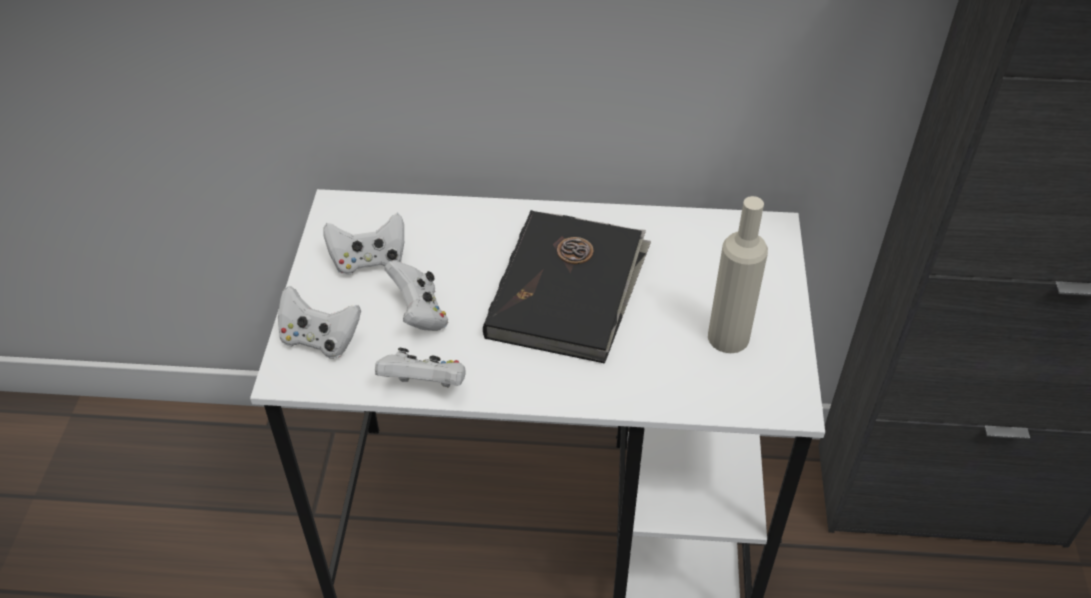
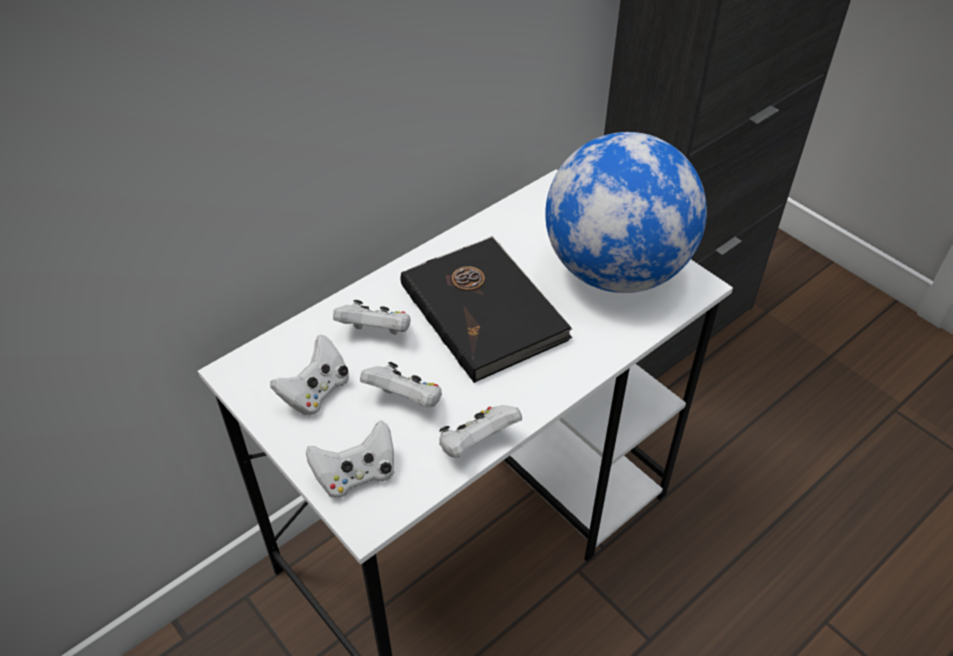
camera: 45 degrees left, 0 degrees up
beige bottle [708,196,768,353] -> globe [545,132,707,293]
none -> white game controller [333,300,410,335]

